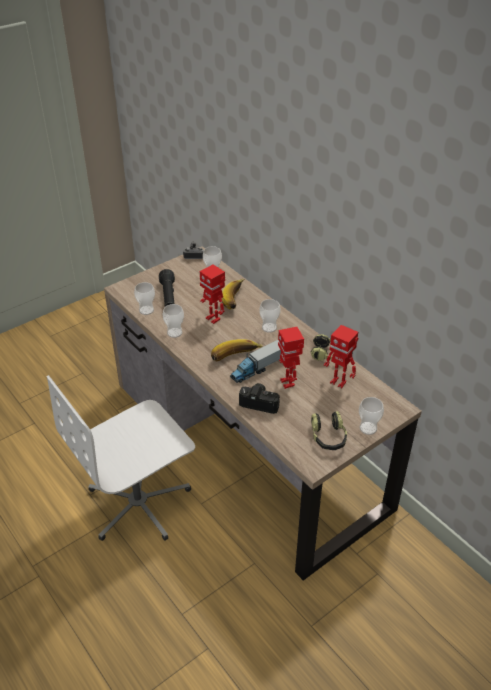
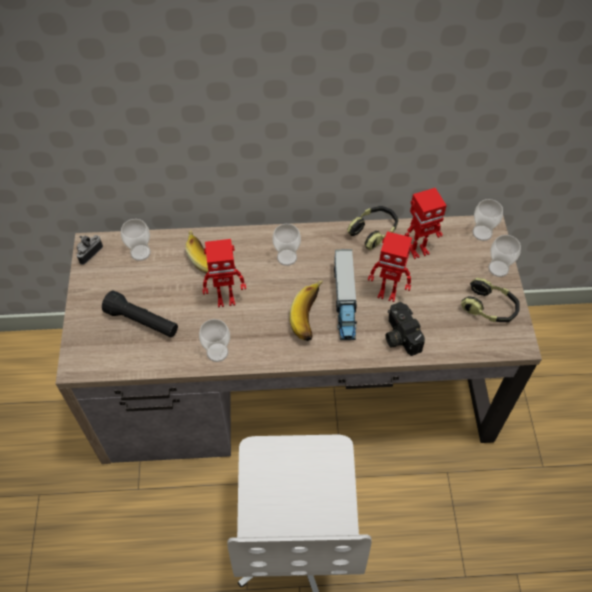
camera: 55 degrees left, 15 degrees up
cup [134,282,155,315] -> cup moved to [472,199,503,241]
camera [239,383,280,414] -> camera turned 75 degrees counterclockwise [385,302,425,356]

